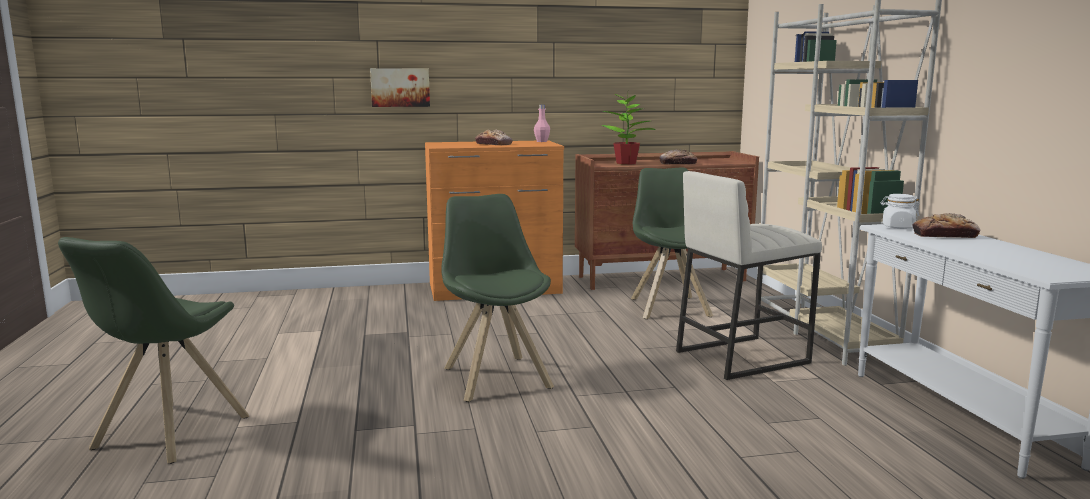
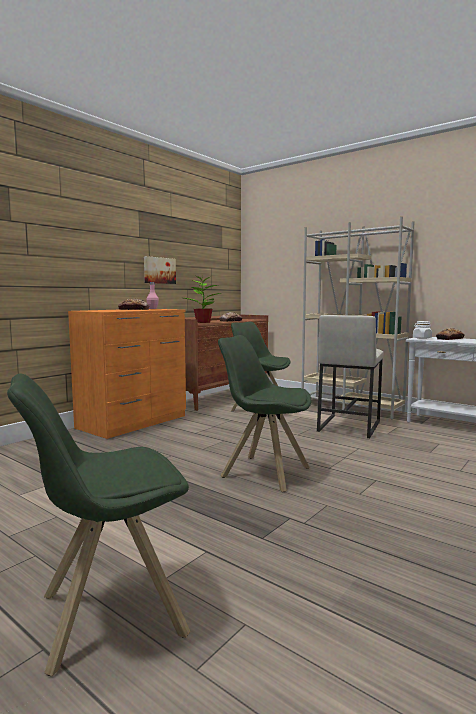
camera: 40 degrees left, 5 degrees down
green chair [58,237,249,464] -> green chair turned 90 degrees clockwise [7,373,190,676]
picture [370,68,430,107] -> picture moved to [144,256,176,284]

